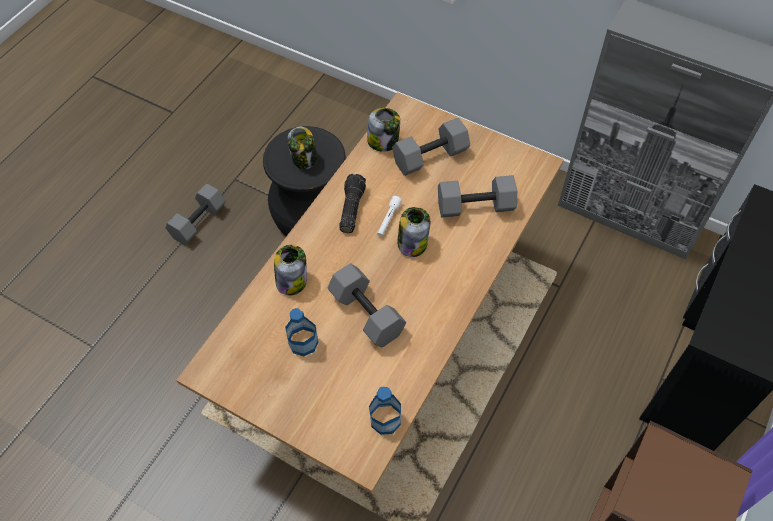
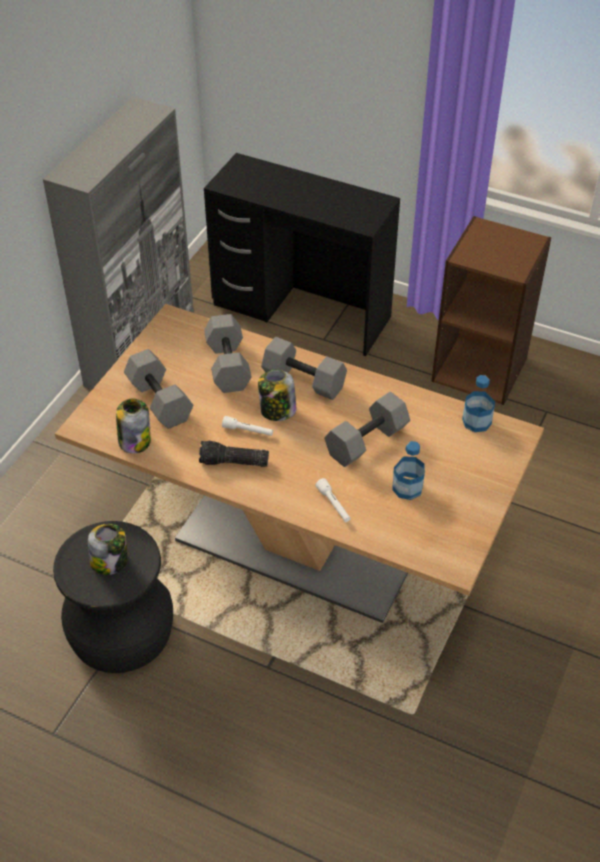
camera: 95 degrees left, 10 degrees down
grey dumbbell [165,183,226,245] -> grey dumbbell moved to [261,337,347,400]
jar [274,245,307,295] -> white flashlight [315,478,351,522]

